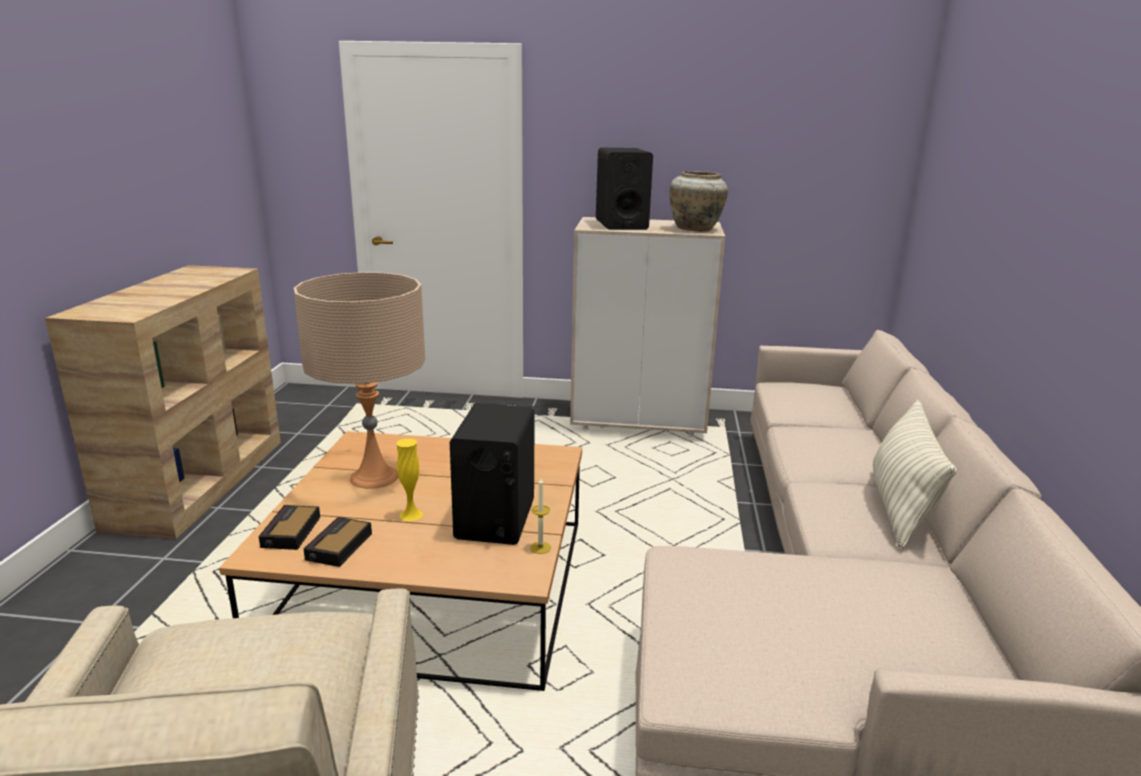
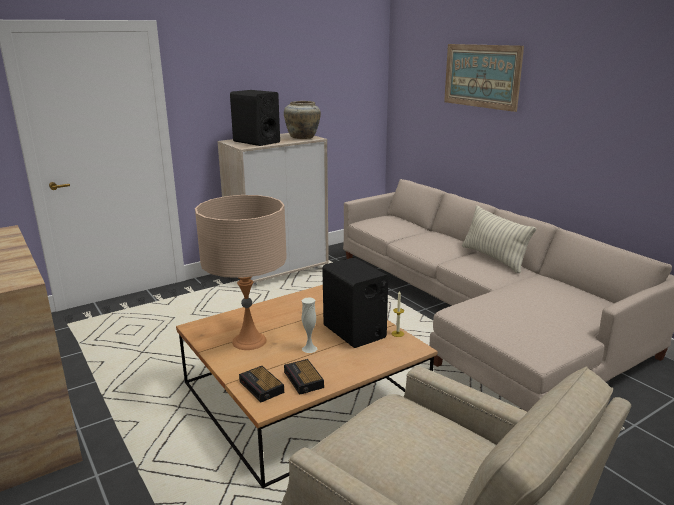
camera: 40 degrees left, 0 degrees up
yellow vase [396,438,423,521] -> white vase [301,298,317,353]
none -> picture [444,44,524,112]

